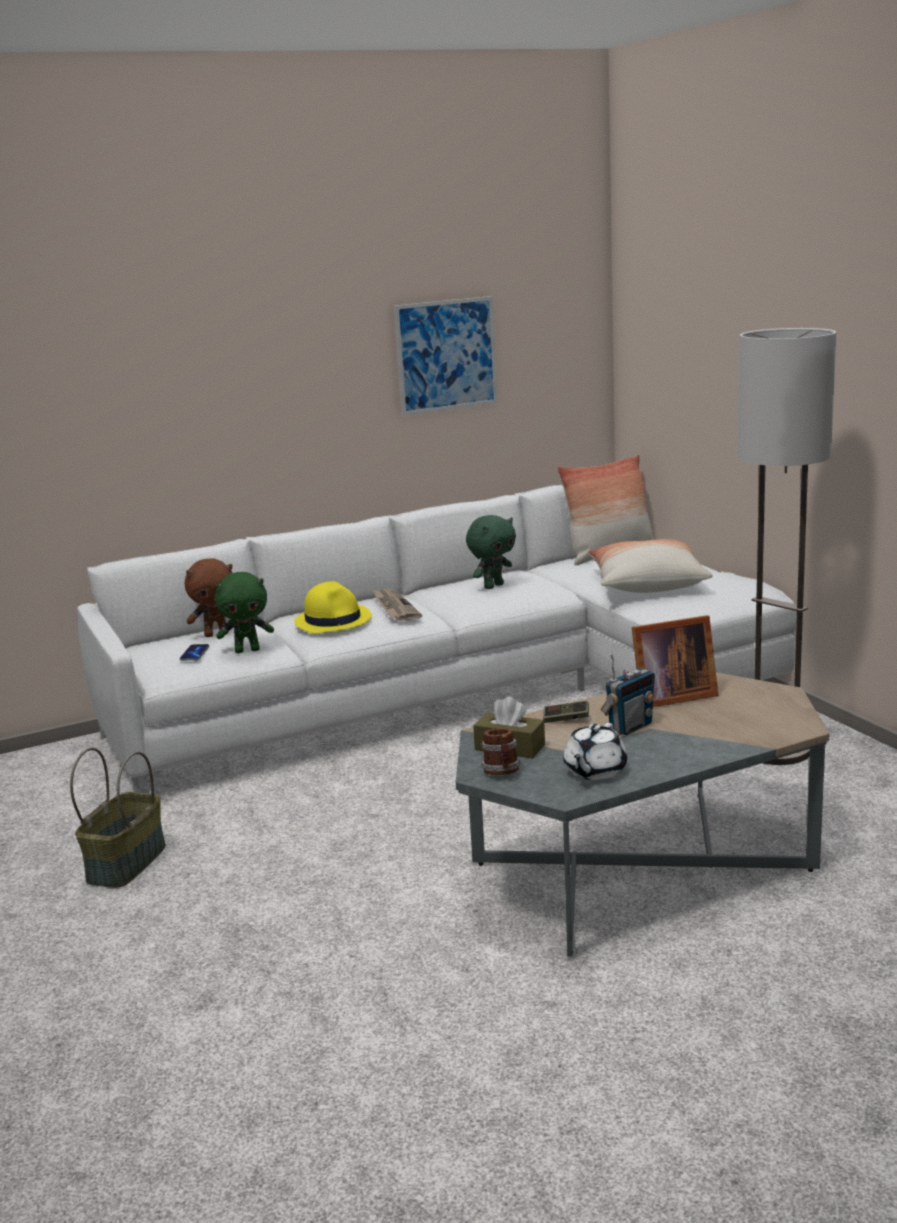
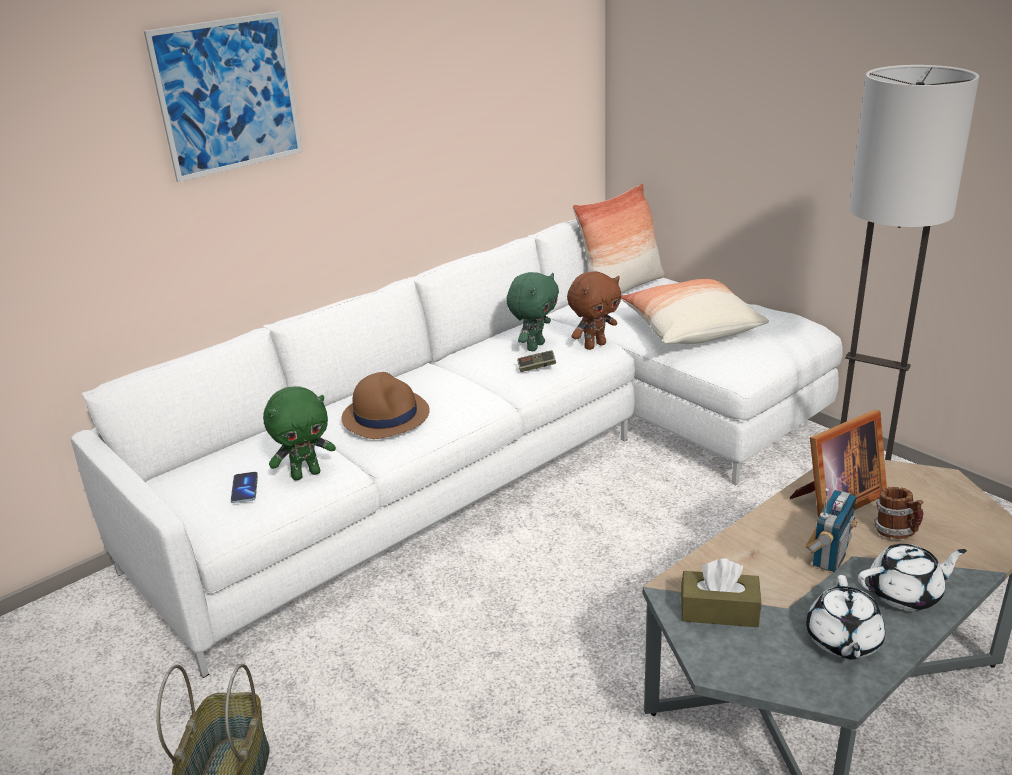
camera: 15 degrees left, 10 degrees up
brown plush toy [185,558,232,637] -> brown plush toy moved to [567,271,622,350]
yellow hat [294,581,372,634] -> brown hat [341,372,430,439]
newspaper [372,589,422,621] -> none
picture [394,296,498,416] -> picture moved to [144,11,303,182]
mug [481,728,521,775] -> mug moved to [874,487,924,539]
game controller [543,701,589,723] -> game controller moved to [517,350,556,372]
none -> white teapot [858,544,967,611]

